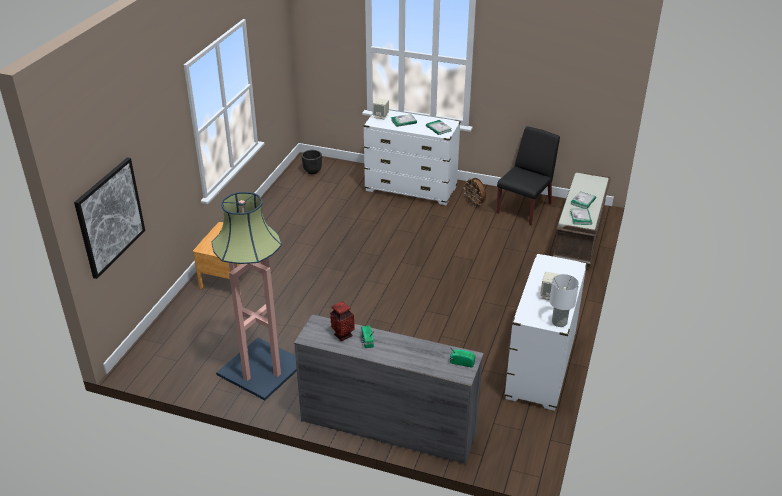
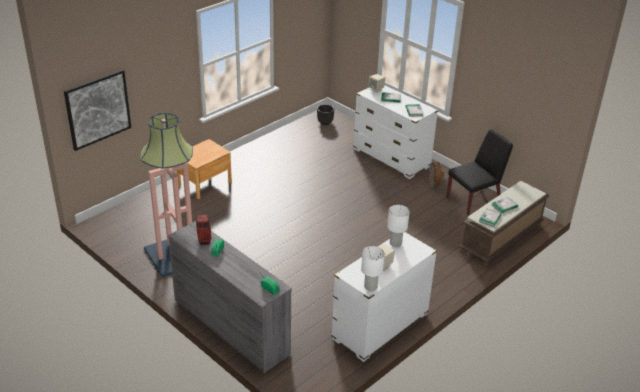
camera: 25 degrees right, 0 degrees up
none -> white table lamp [387,205,410,247]

